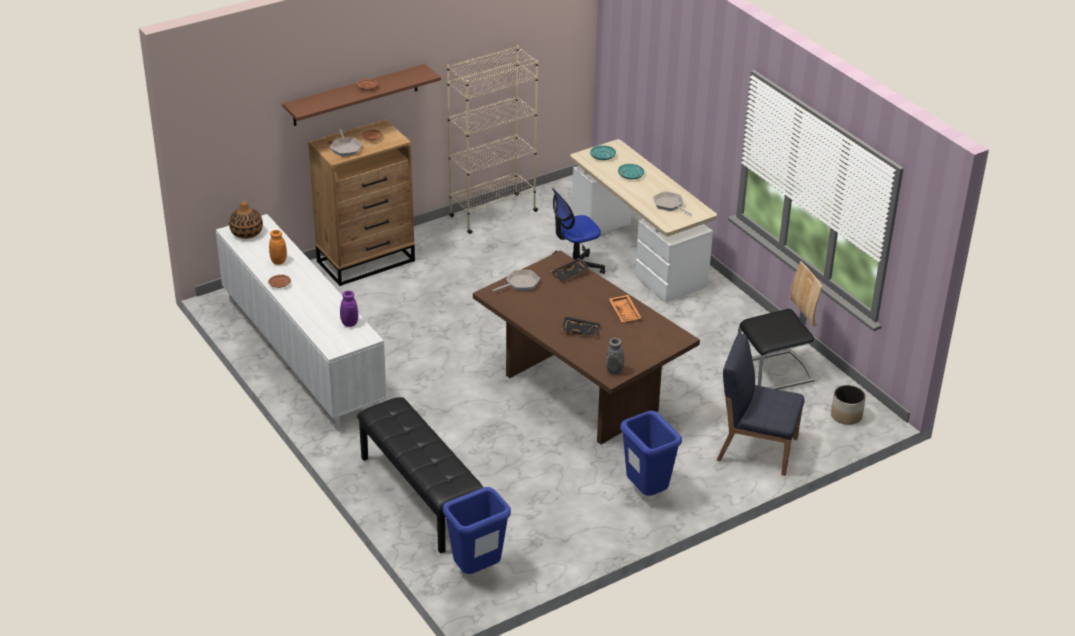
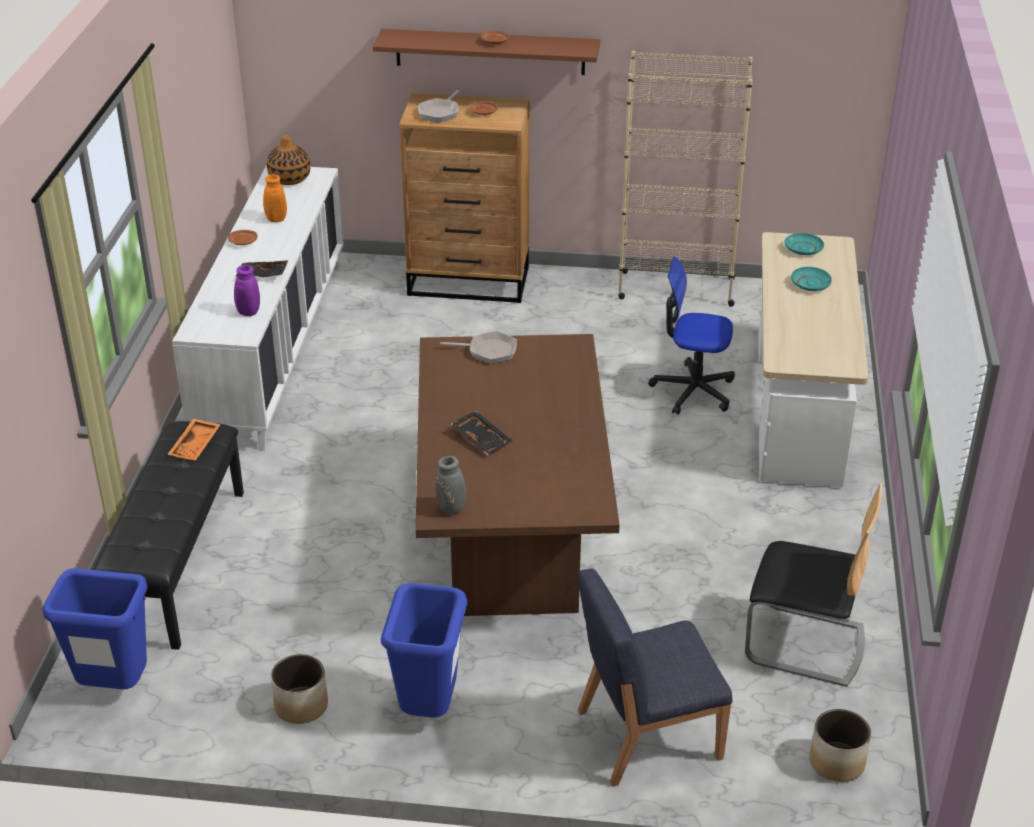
camera: 40 degrees right, 0 degrees up
black tray [551,258,590,281] -> black tray moved to [235,260,289,277]
orange tray [609,295,641,322] -> orange tray moved to [167,419,220,460]
frying pan [653,191,692,215] -> none
blue chair [717,333,805,476] -> blue chair turned 75 degrees counterclockwise [578,569,733,787]
none -> planter [271,654,328,724]

